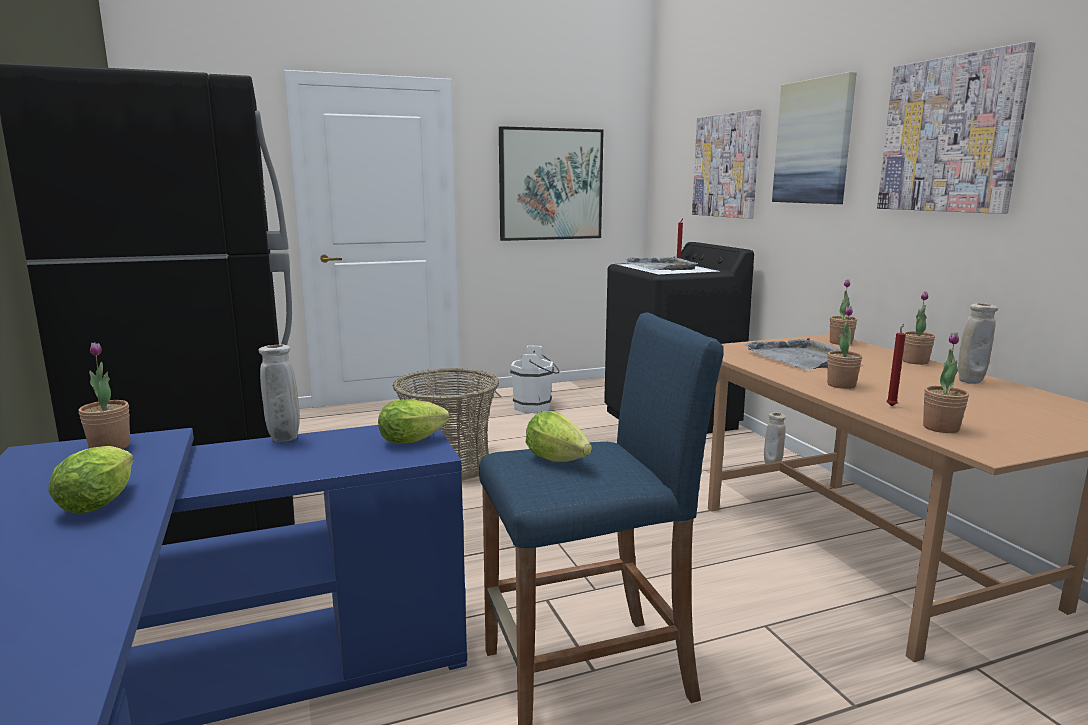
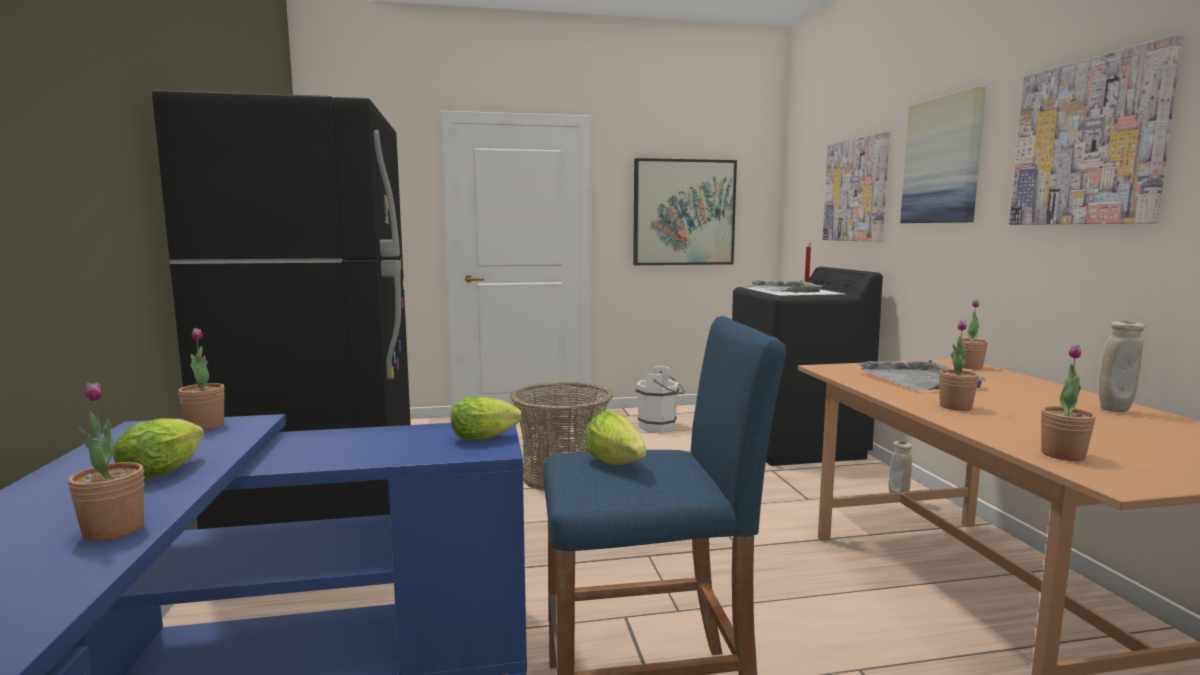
camera: 10 degrees right, 5 degrees down
beige vase [259,345,300,442] -> none
red candle [886,324,906,407] -> none
potted plant [903,292,935,365] -> potted plant moved to [68,382,144,542]

